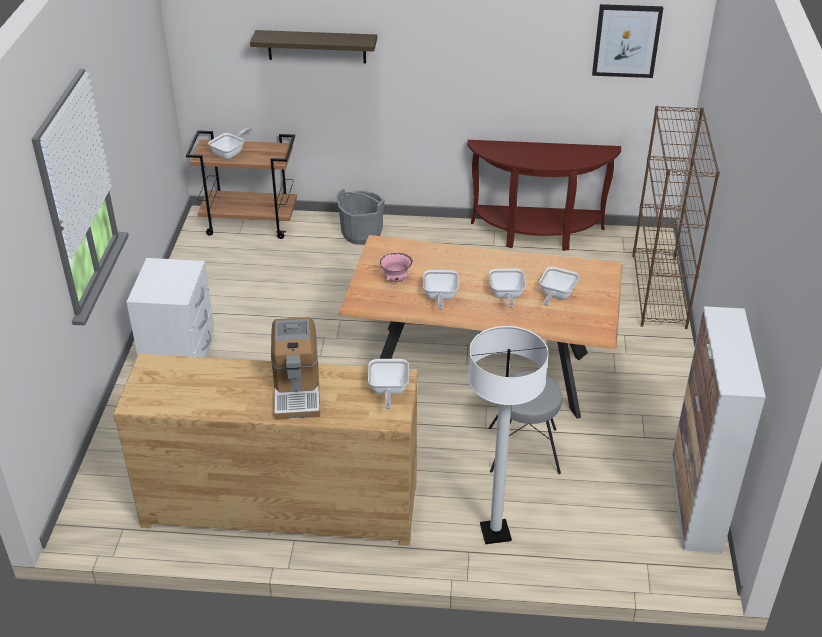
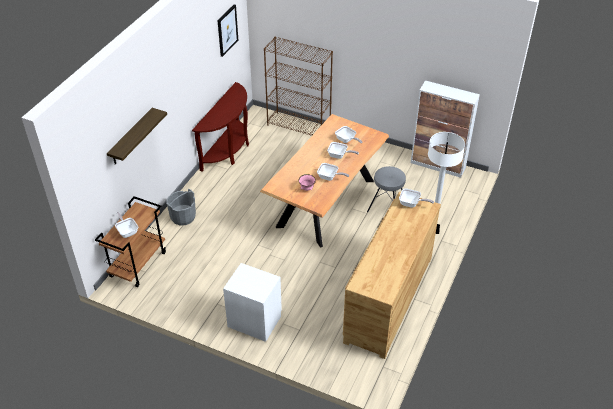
camera: 70 degrees left, 5 degrees up
coffee machine [271,317,320,420] -> none

